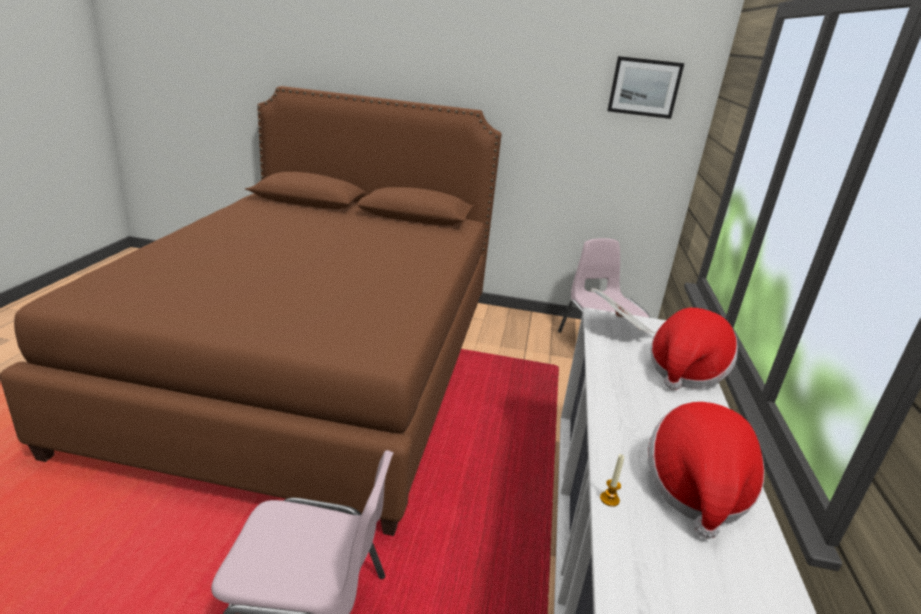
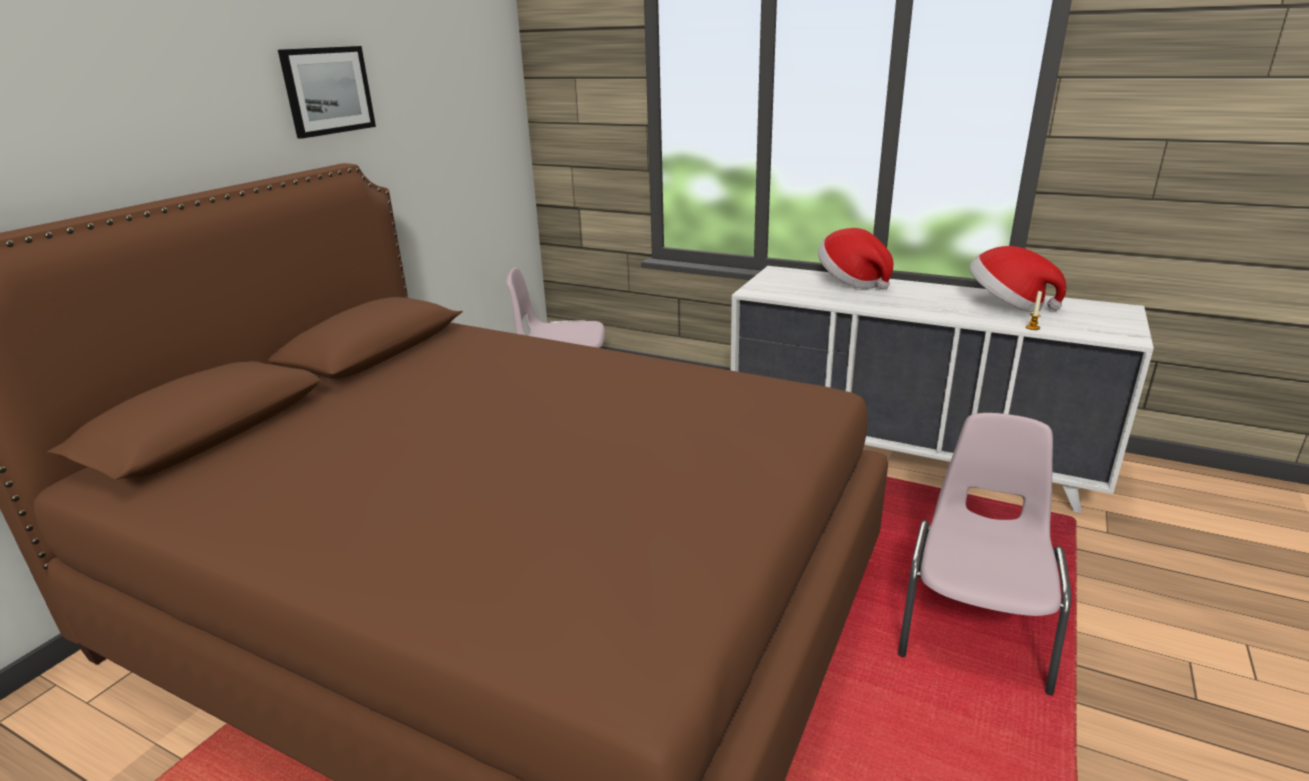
camera: 70 degrees left, 0 degrees up
newspaper [591,288,656,334] -> none
picture [607,56,684,119] -> picture moved to [278,46,376,139]

